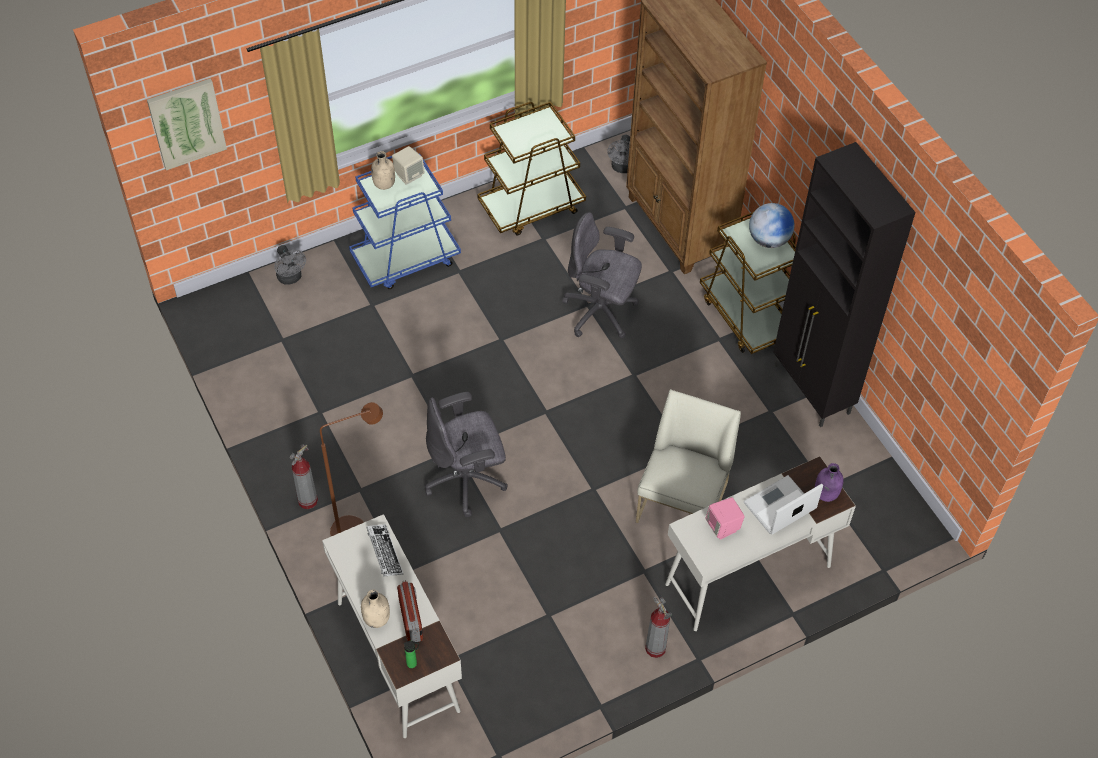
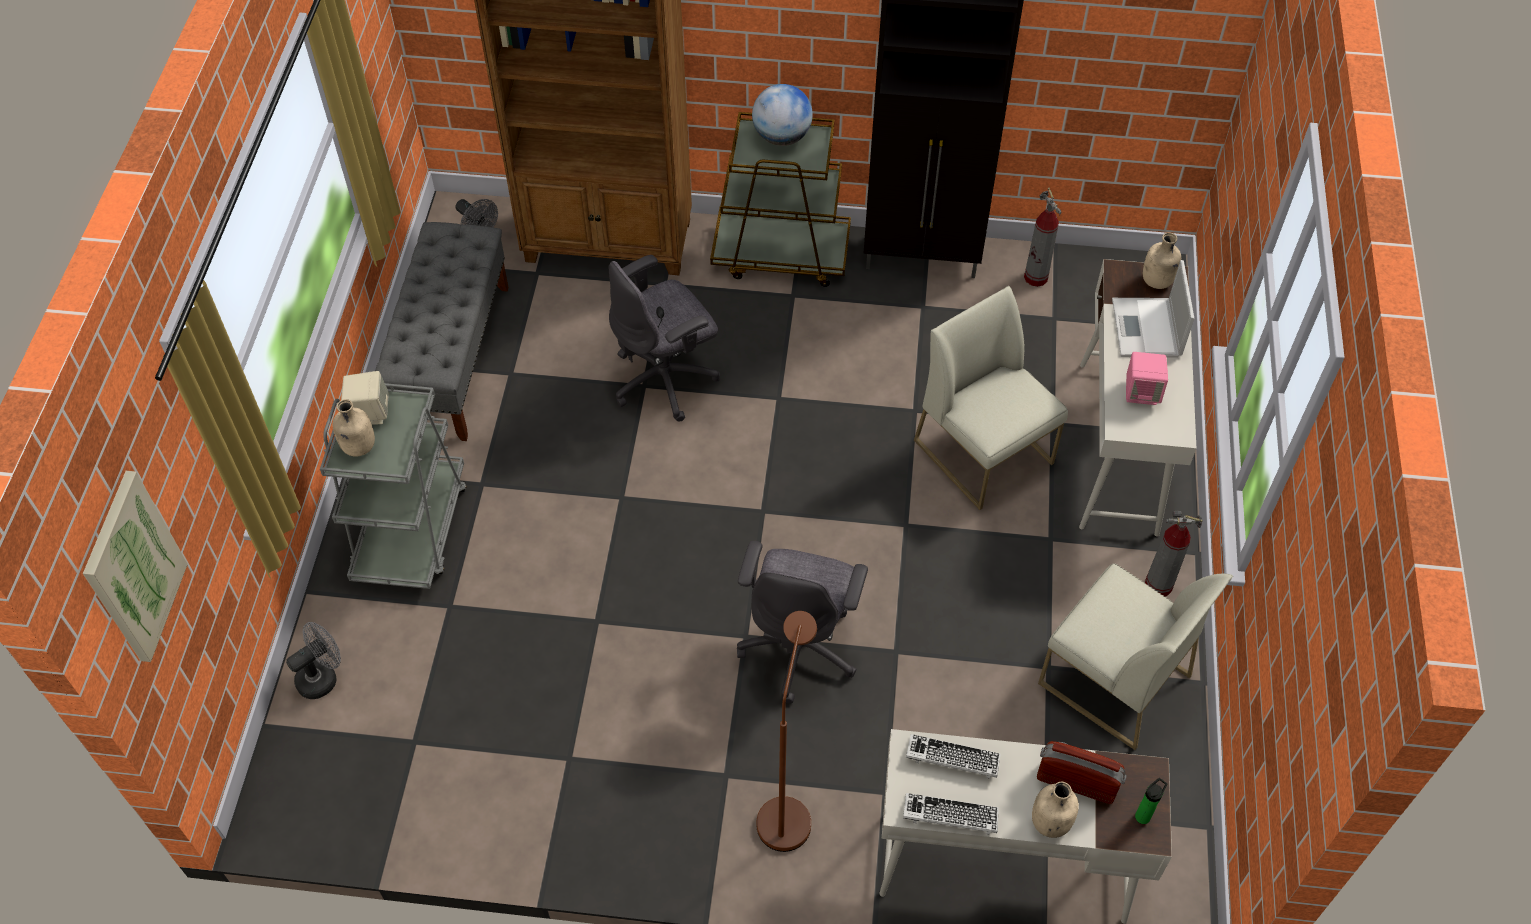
camera: 55 degrees left, 0 degrees up
grey fan [274,245,306,285] -> grey fan turned 45 degrees counterclockwise [286,622,341,699]
fire extinguisher [289,444,318,509] -> fire extinguisher moved to [1024,188,1062,287]
blue cart [349,153,461,289] -> grey cart [320,383,467,589]
brown cart [478,101,586,235] -> grey bench [375,222,509,441]
purple bottle [815,463,844,502] -> beige bottle [1143,232,1181,289]
none -> keyboard [903,793,999,834]
none -> white chair [1038,563,1233,750]

